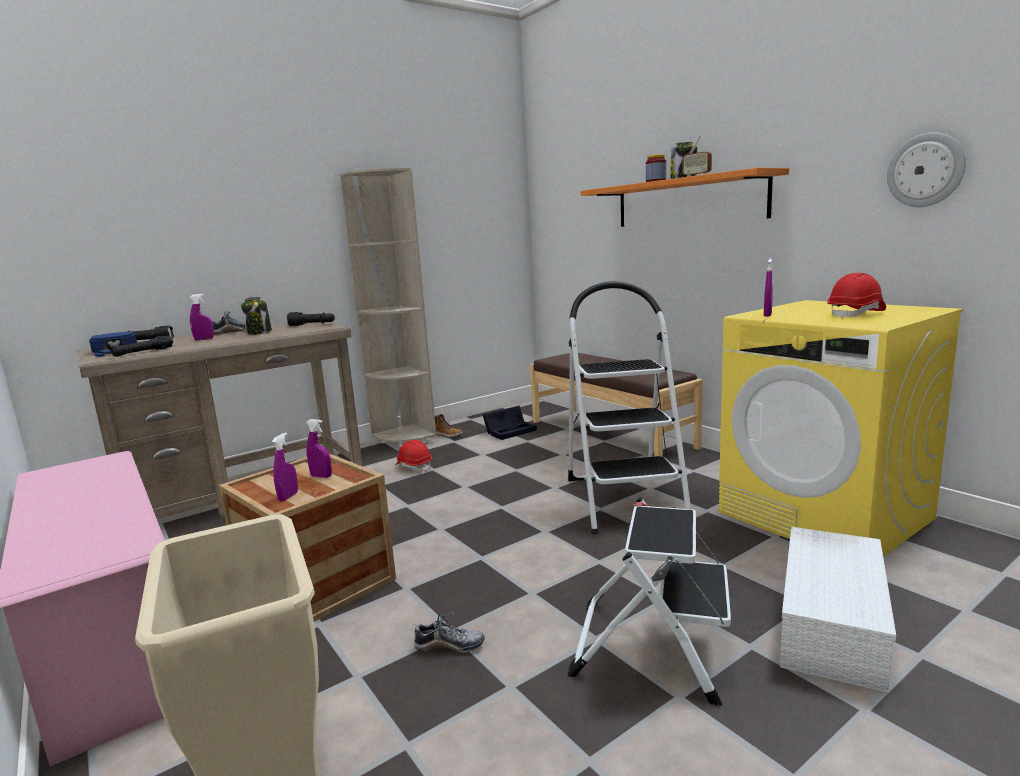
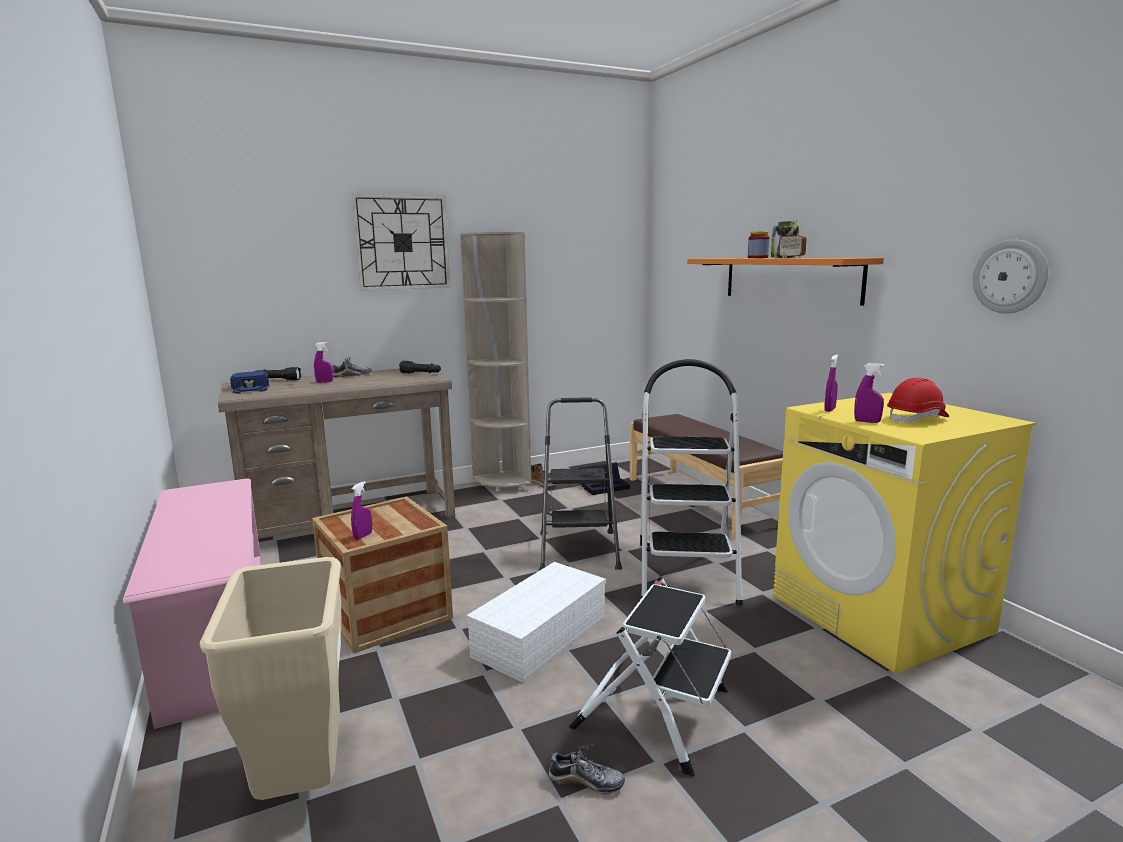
camera: 10 degrees right, 0 degrees up
black flashlight [111,336,173,357] -> none
jar [241,297,272,335] -> none
purple spray bottle [306,419,332,478] -> purple spray bottle moved to [854,363,884,423]
red hard hat [395,440,432,472] -> none
shoe [414,612,485,653] -> shoe moved to [549,744,625,794]
white storage box [780,527,896,693] -> white storage box moved to [466,562,606,683]
none -> wall clock [351,194,450,291]
none -> black step ladder [539,397,622,571]

